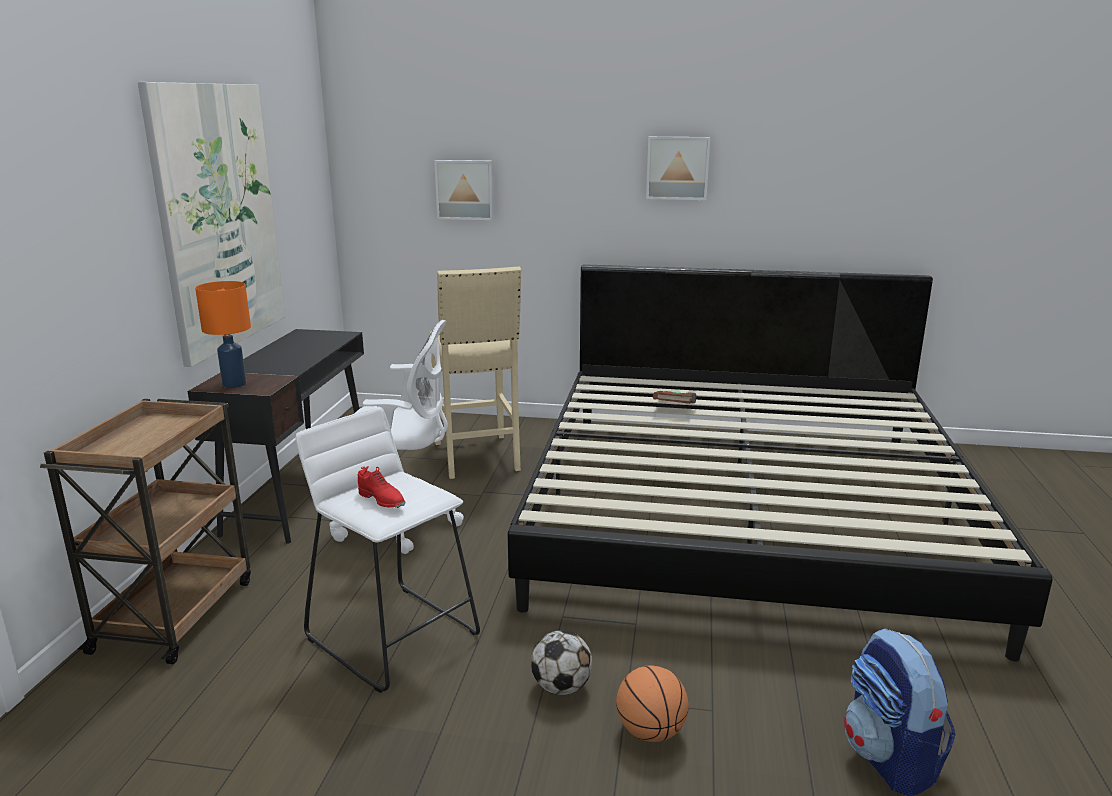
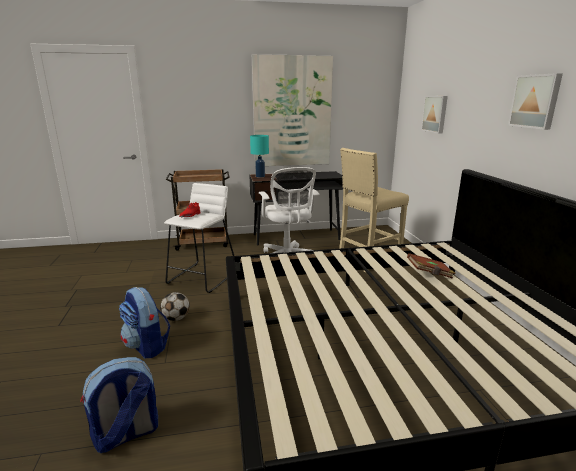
camera: 70 degrees right, 0 degrees up
orange table lamp [195,281,251,388] -> turquoise table lamp [250,135,269,178]
basketball [616,666,689,742] -> backpack [119,287,171,358]

